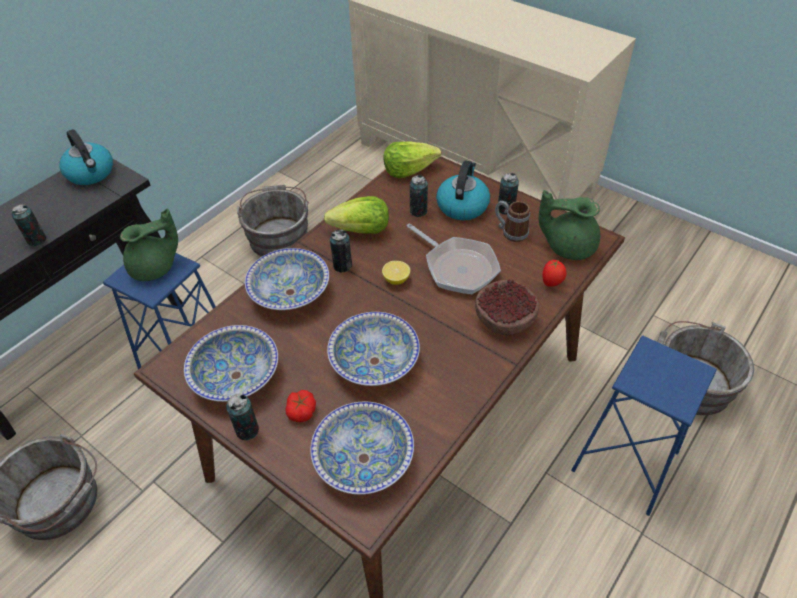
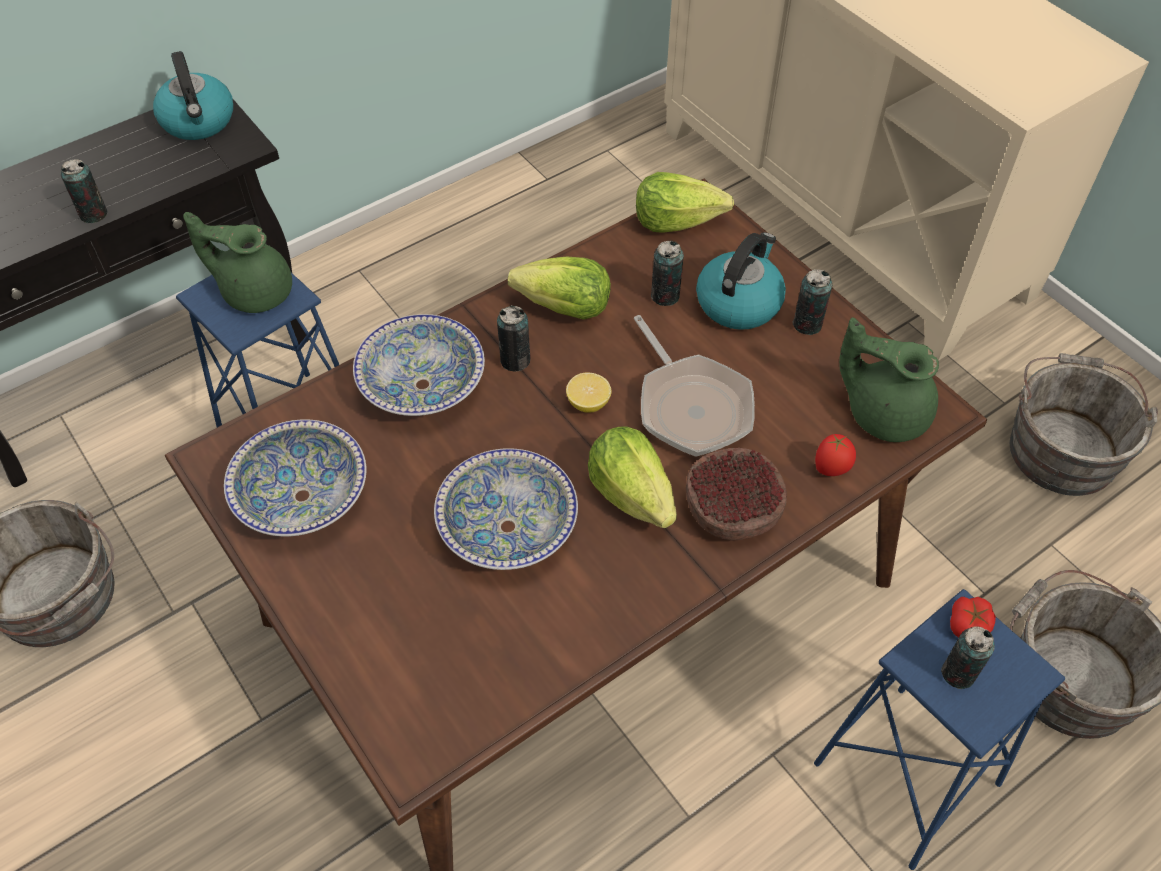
camera: 15 degrees right, 5 degrees up
green teapot [120,208,178,281] -> green teapot turned 150 degrees counterclockwise [183,212,292,313]
can [227,394,259,440] -> can moved to [941,626,995,689]
grey bucket [237,185,309,257] -> grey bucket moved to [1010,353,1158,496]
tomato [286,390,316,422] -> tomato moved to [950,597,996,638]
bowl [310,402,414,495] -> none
mug [495,201,530,242] -> none
none -> lettuce [588,426,677,528]

